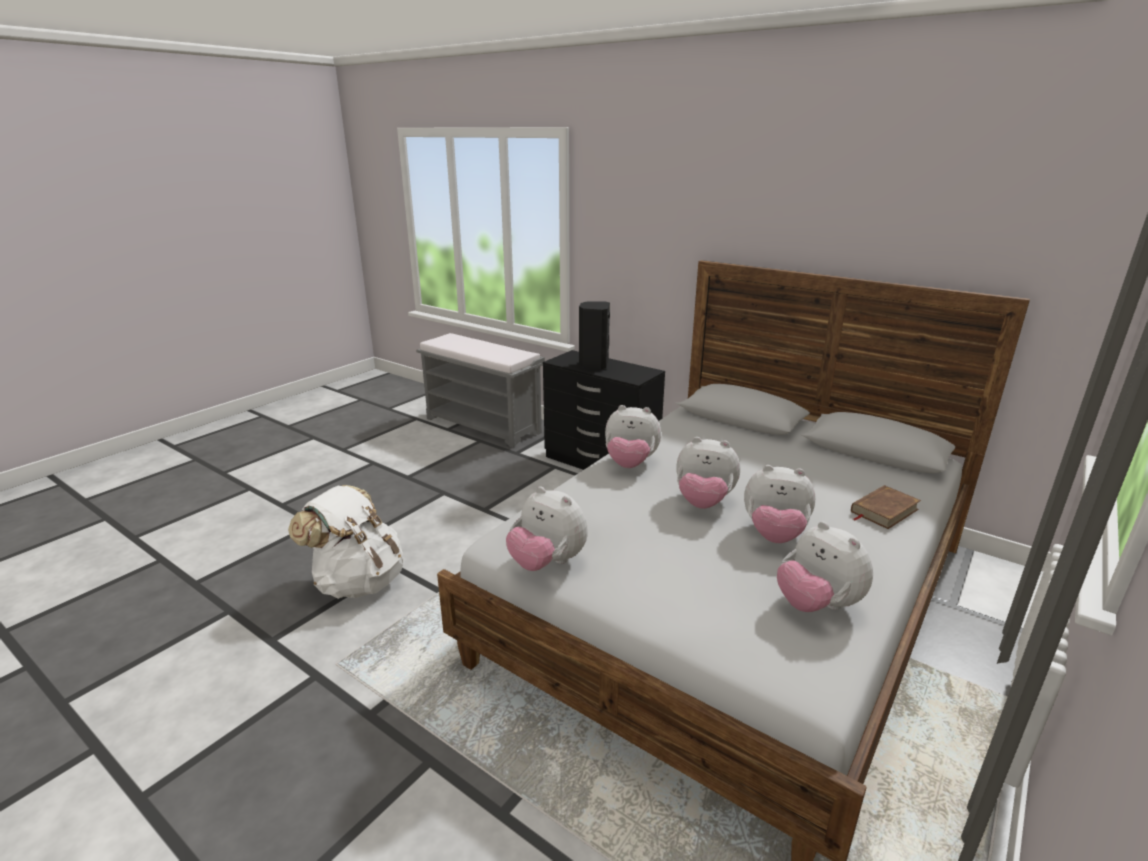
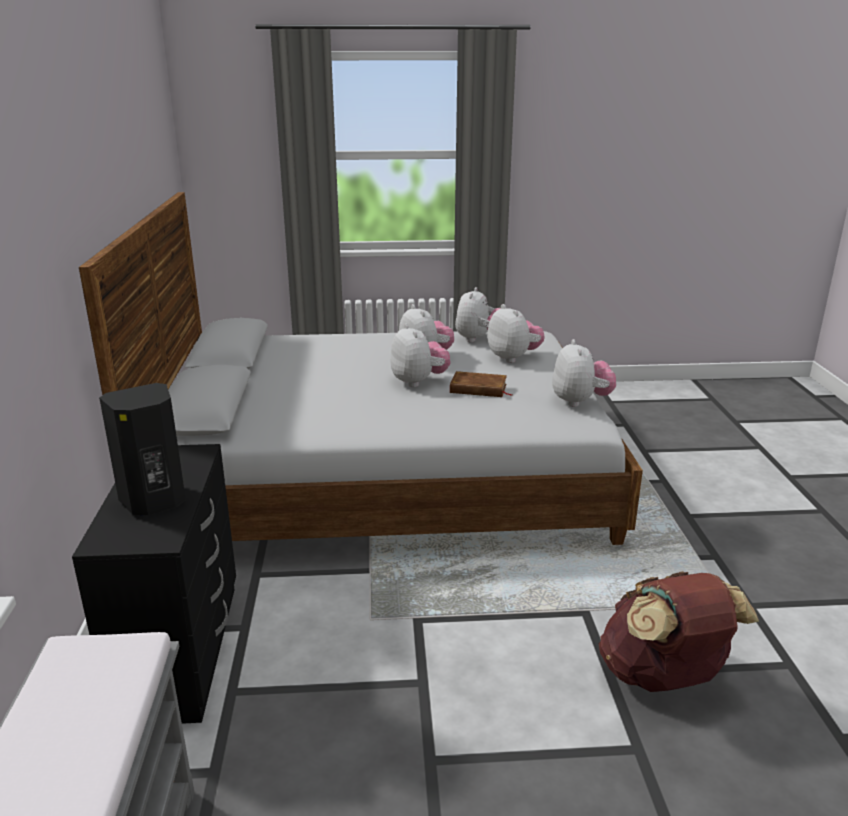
camera: 130 degrees left, 0 degrees up
white backpack [288,485,403,599] -> brown backpack [598,571,759,692]
plush toy [605,405,661,468] -> plush toy moved to [487,304,544,363]
brown book [851,485,921,529] -> brown book moved to [450,371,513,397]

